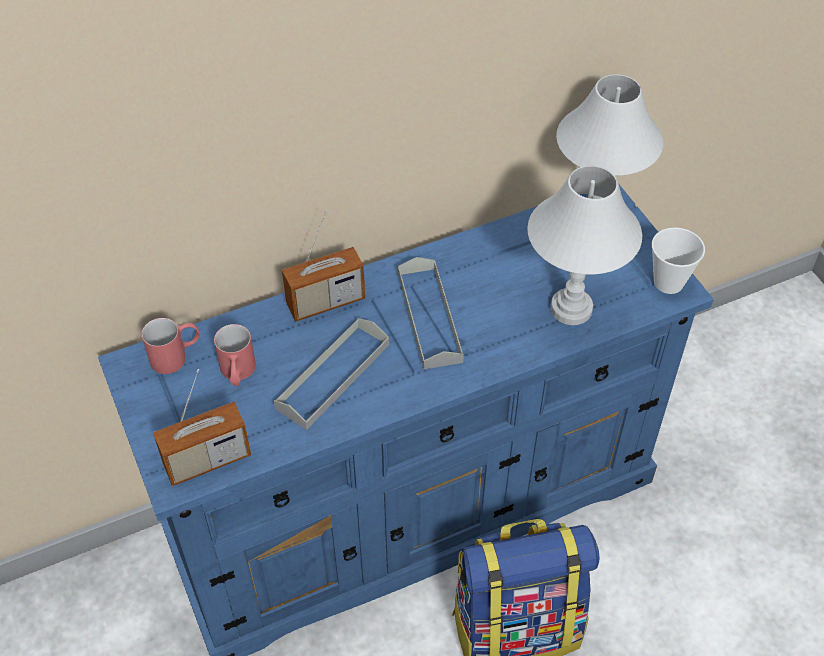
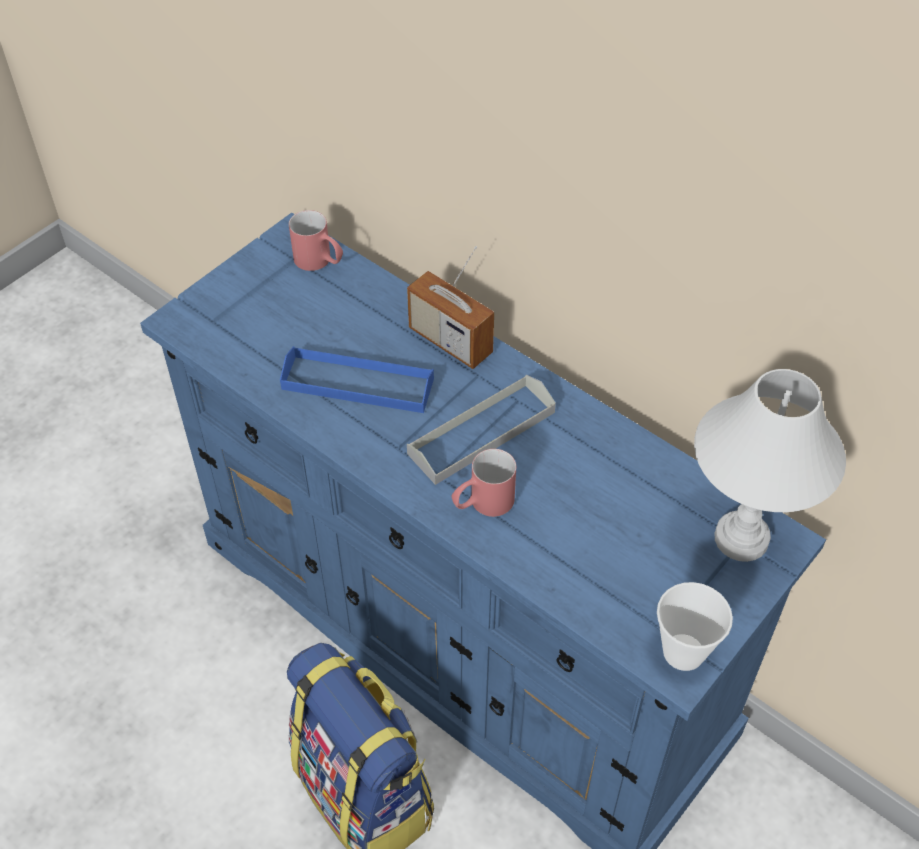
camera: 65 degrees right, 0 degrees up
radio [153,369,251,486] -> none
red mug [214,324,256,386] -> red mug moved to [452,449,516,517]
grey tray [274,318,389,430] -> blue tray [280,346,434,413]
white table lamp [527,166,642,325] -> none

